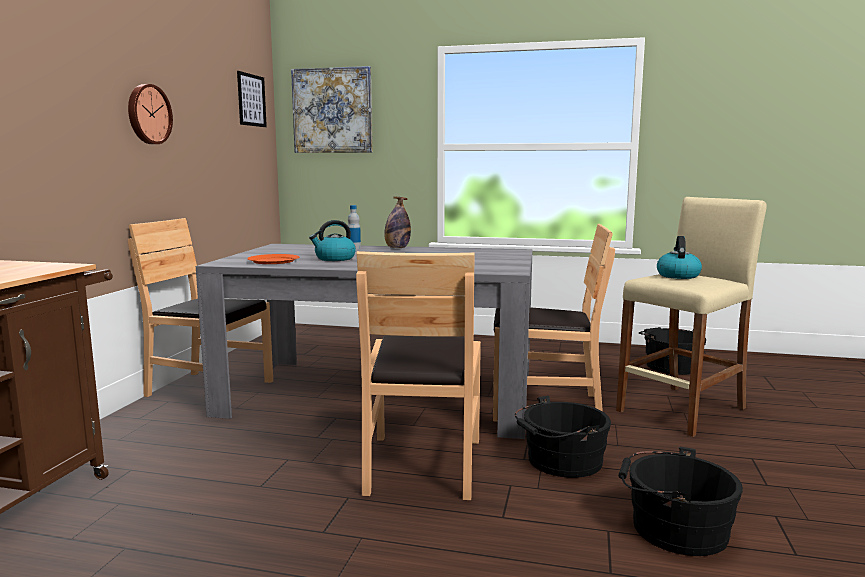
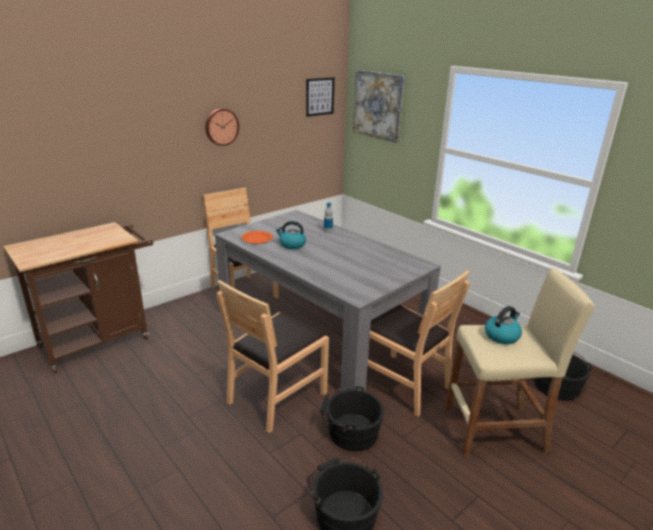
camera: 35 degrees right, 15 degrees up
bottle [384,197,411,248] -> none

